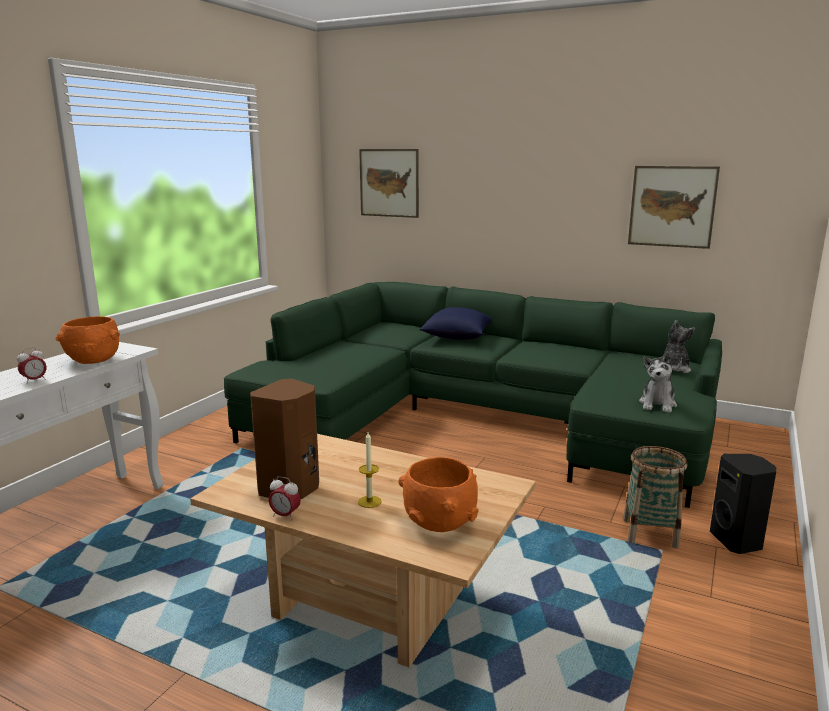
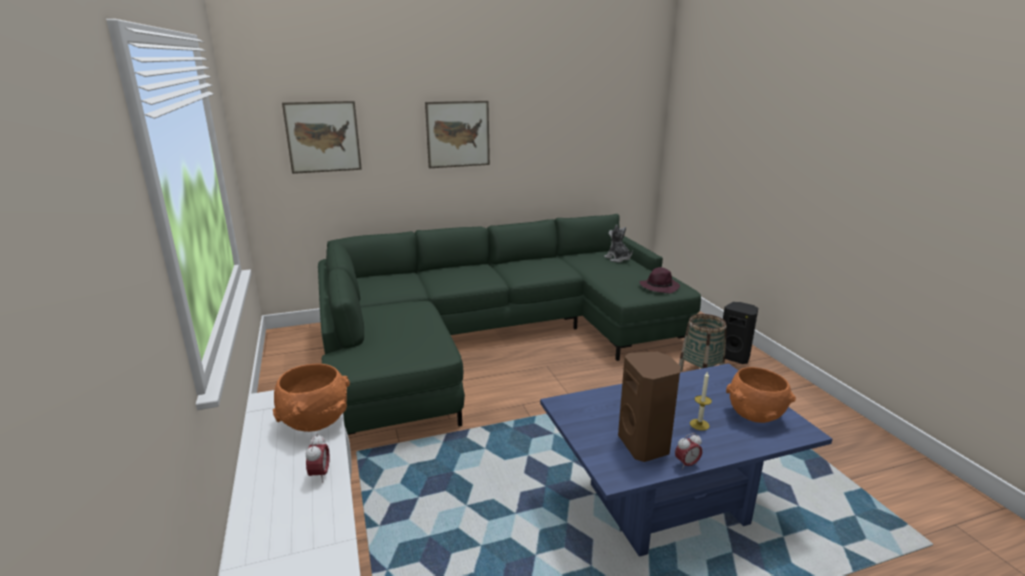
camera: 45 degrees left, 5 degrees up
beige coffee table [190,434,536,668] -> blue coffee table [540,363,832,557]
blue pillow [419,307,492,340] -> none
picture [628,166,720,249] -> picture moved to [425,101,490,168]
plush toy [639,352,677,413] -> purple hat [640,267,680,294]

